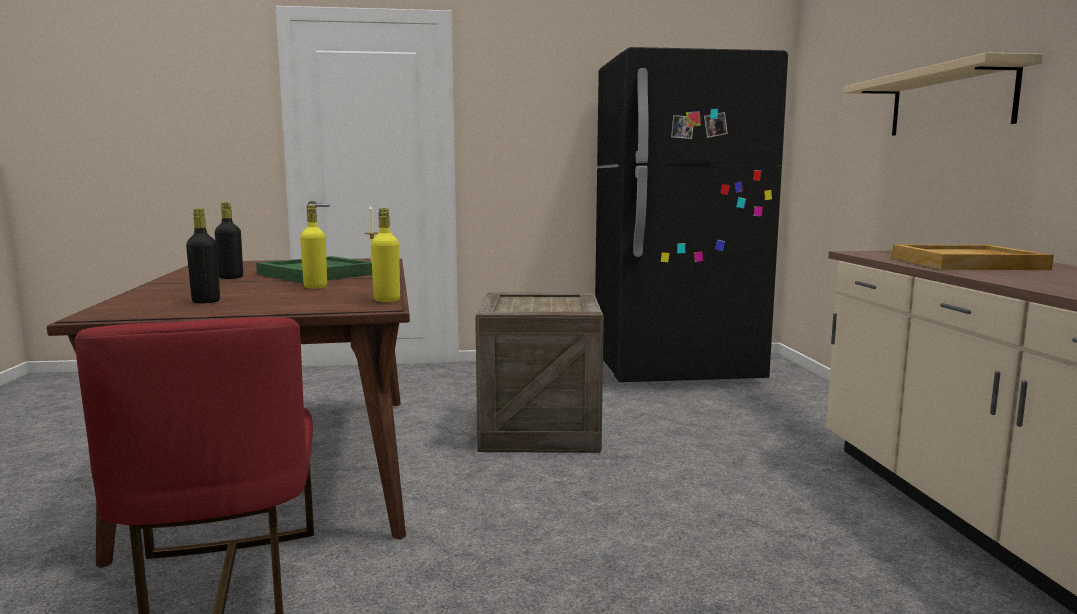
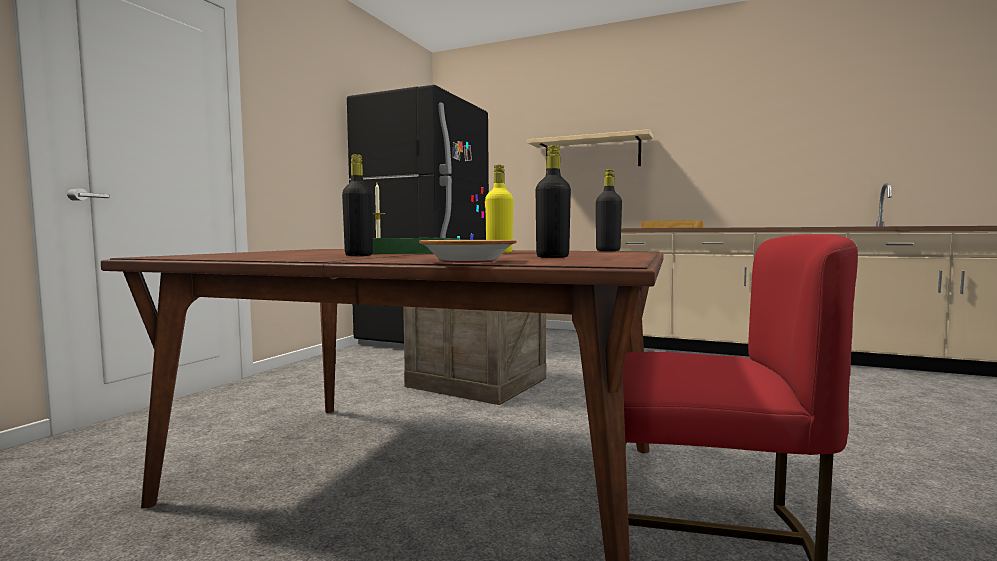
camera: 60 degrees left, 5 degrees down
yellow bottle [371,208,400,302] -> black bottle [596,169,622,251]
none -> bowl [419,240,517,263]

